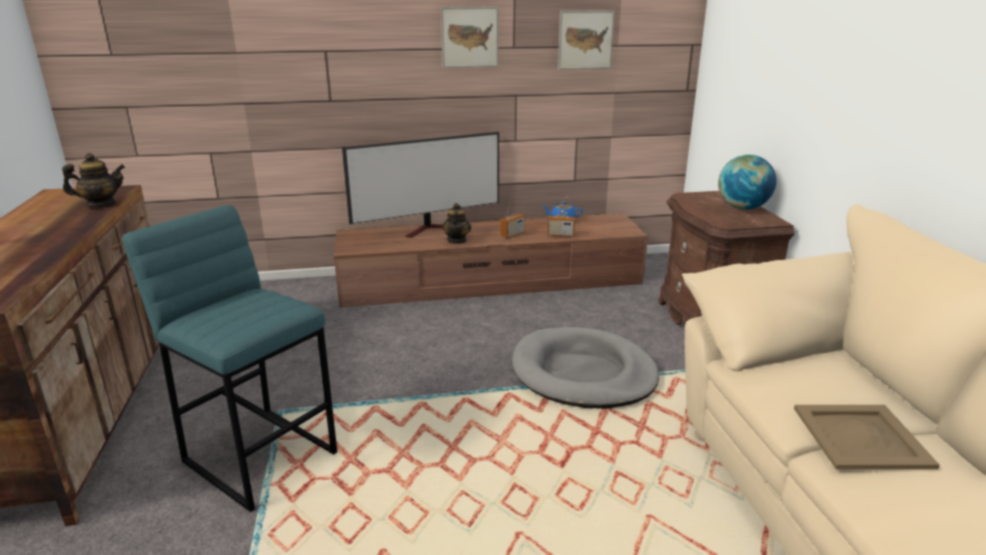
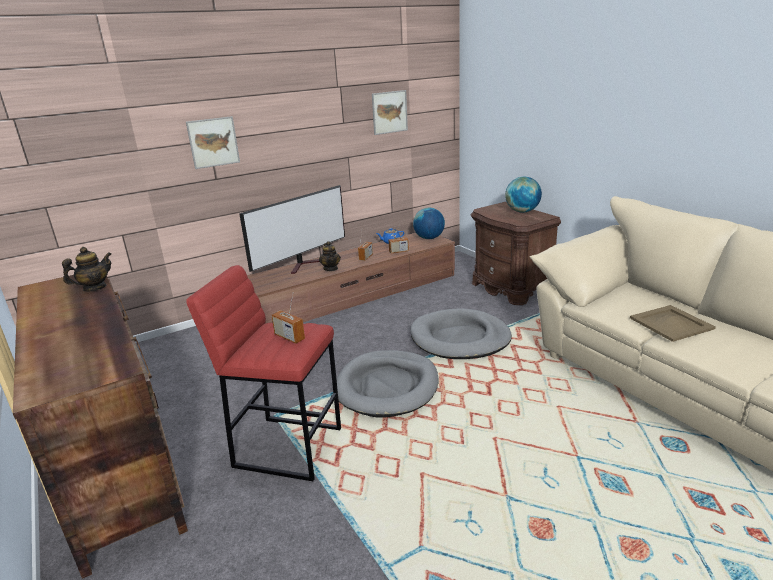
camera: 20 degrees left, 0 degrees up
turquoise stool [122,205,337,512] -> red stool [186,265,341,481]
picture [441,7,498,68] -> picture moved to [186,116,240,169]
none -> radio [272,292,305,343]
none -> grey dog bed [337,350,438,417]
none -> globe [413,208,445,239]

